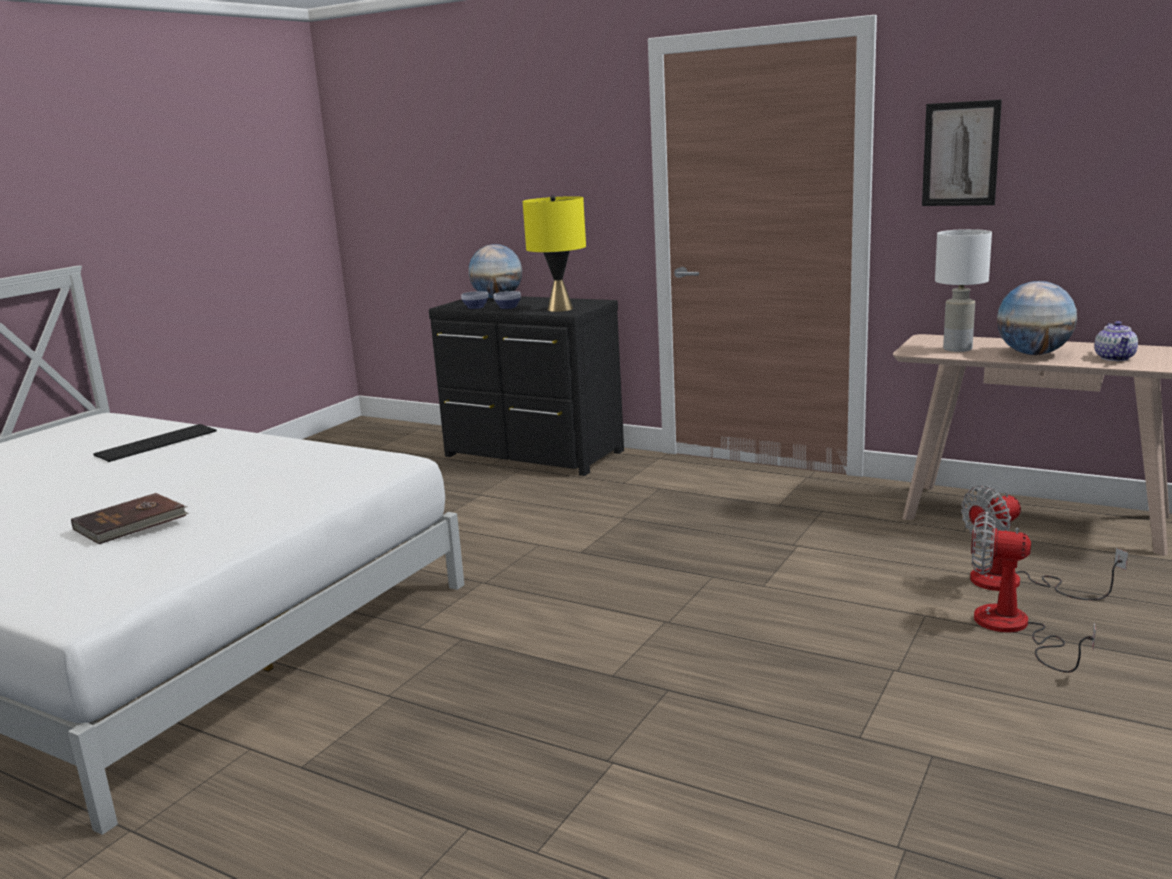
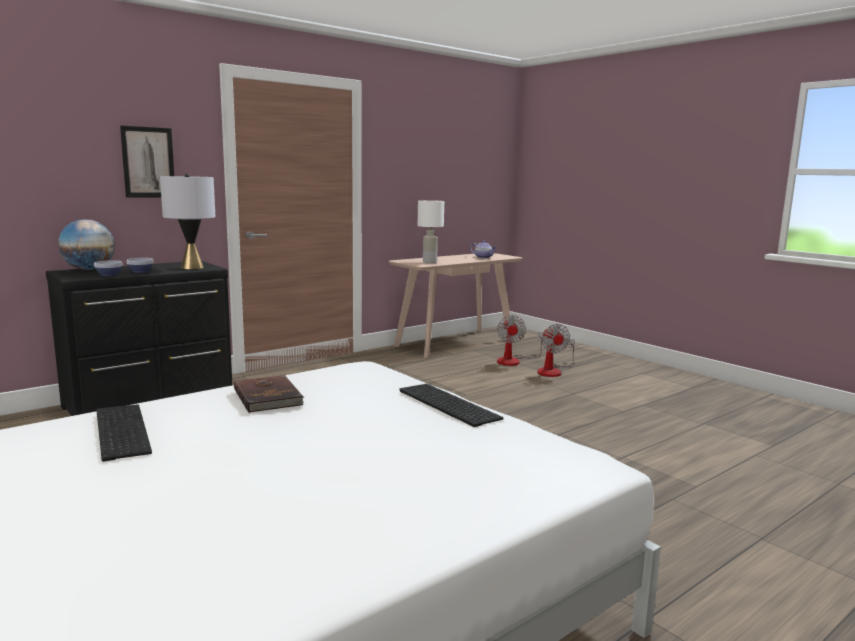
camera: 70 degrees left, 5 degrees down
brown book [71,493,189,544] -> brown book moved to [234,375,304,413]
yellow table lamp [523,195,586,312] -> grey table lamp [160,173,215,269]
picture [922,100,1002,206] -> picture moved to [120,125,174,198]
fan [971,511,1096,673] -> fan turned 60 degrees counterclockwise [537,324,575,377]
globe [997,281,1077,355] -> none
none -> keyboard [399,384,504,427]

